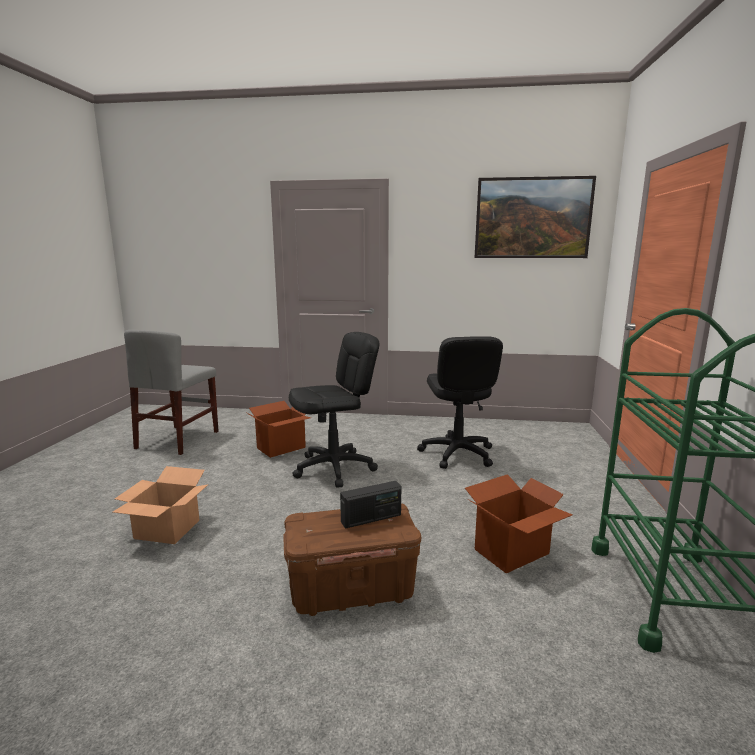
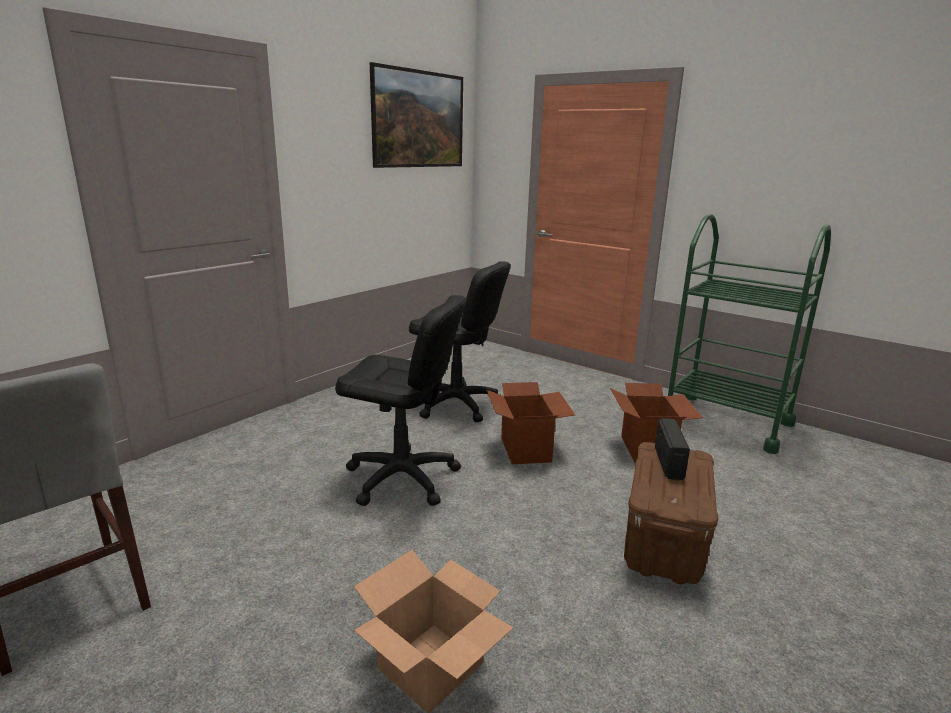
camera: 60 degrees left, 5 degrees up
cardboard box [247,401,311,458] -> cardboard box moved to [486,382,575,464]
black office chair [289,332,379,488] -> black office chair turned 105 degrees clockwise [335,295,466,506]

